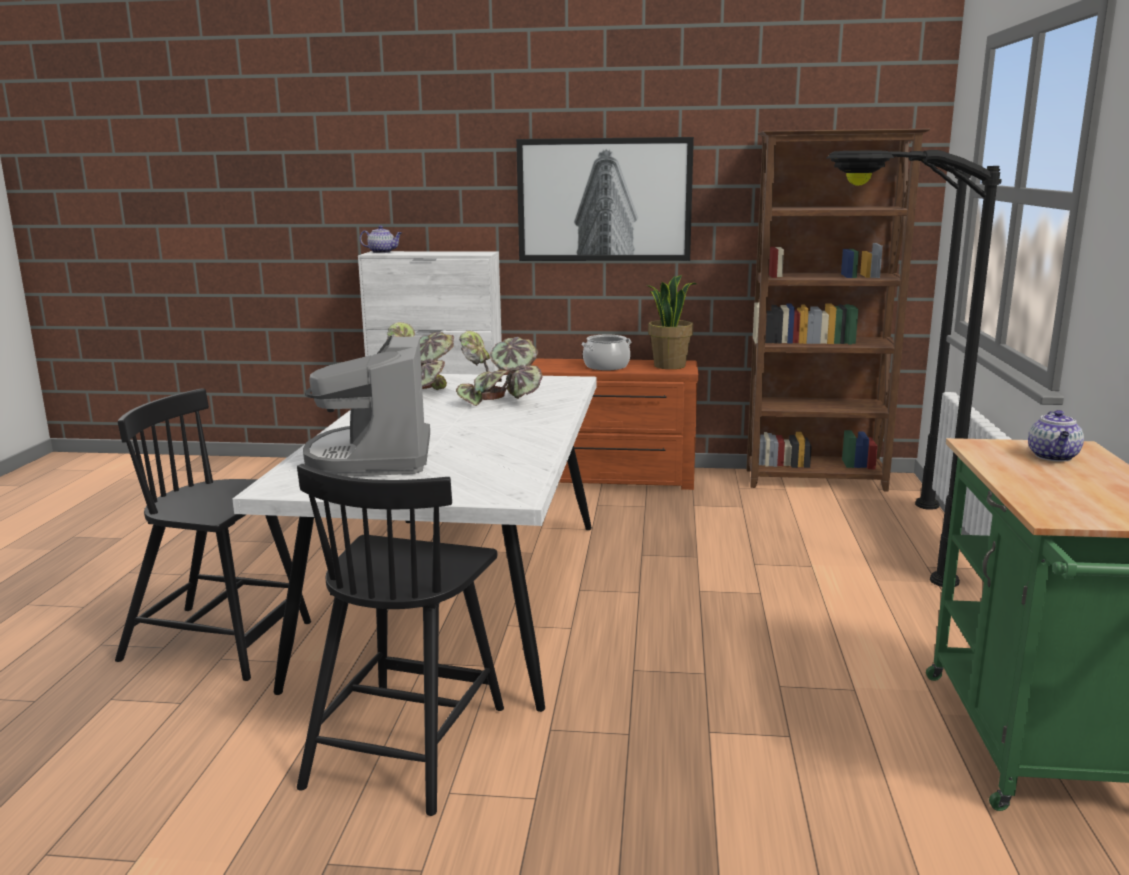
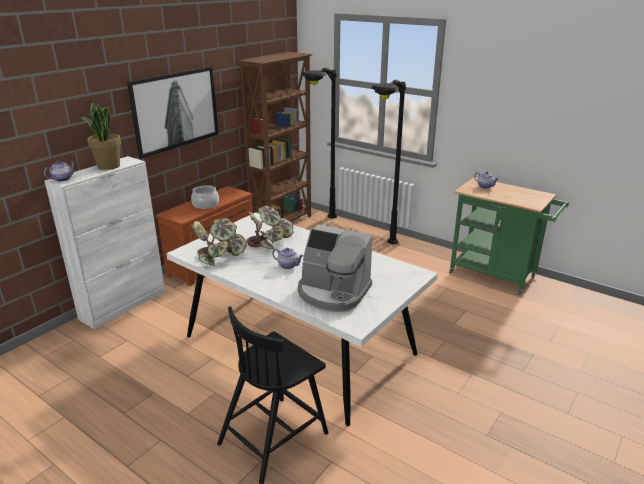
camera: 60 degrees left, 10 degrees up
black chair [297,464,504,816] -> none
potted plant [646,275,696,369] -> potted plant moved to [79,103,121,170]
none -> teapot [272,248,303,269]

